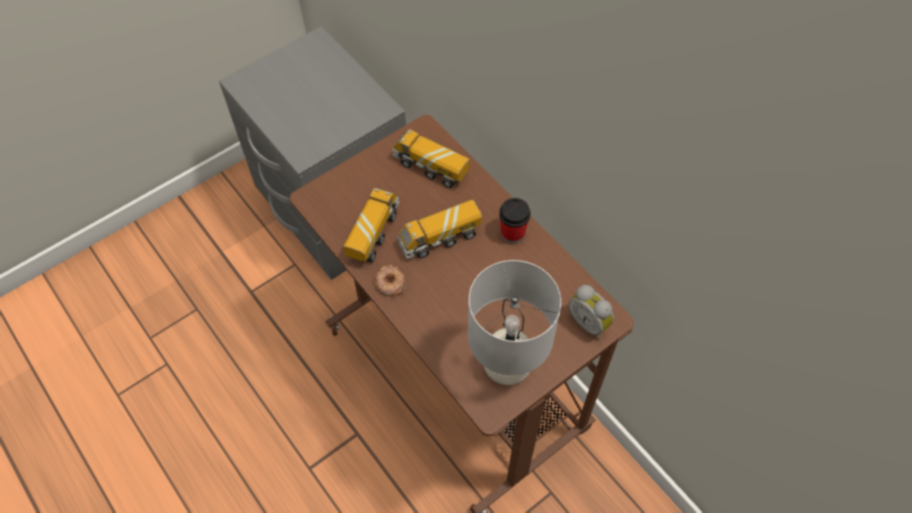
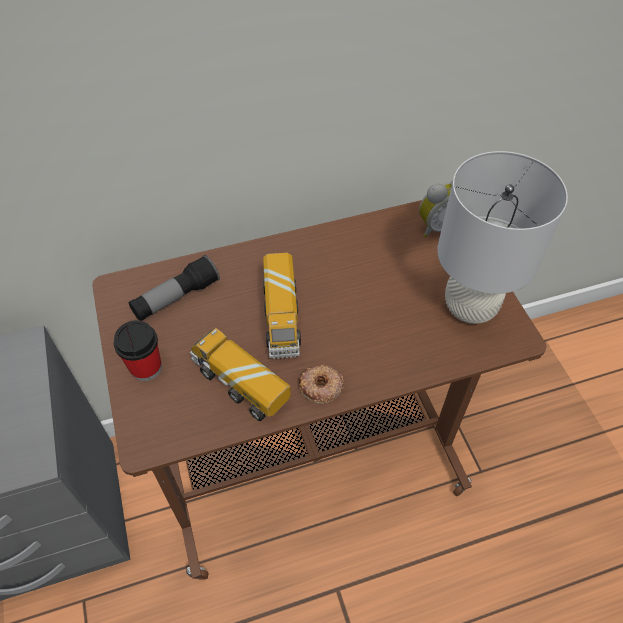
camera: 70 degrees left, 5 degrees down
toy truck [392,129,470,188] -> flashlight [129,255,220,321]
cup [499,198,531,243] -> cup moved to [114,320,162,381]

